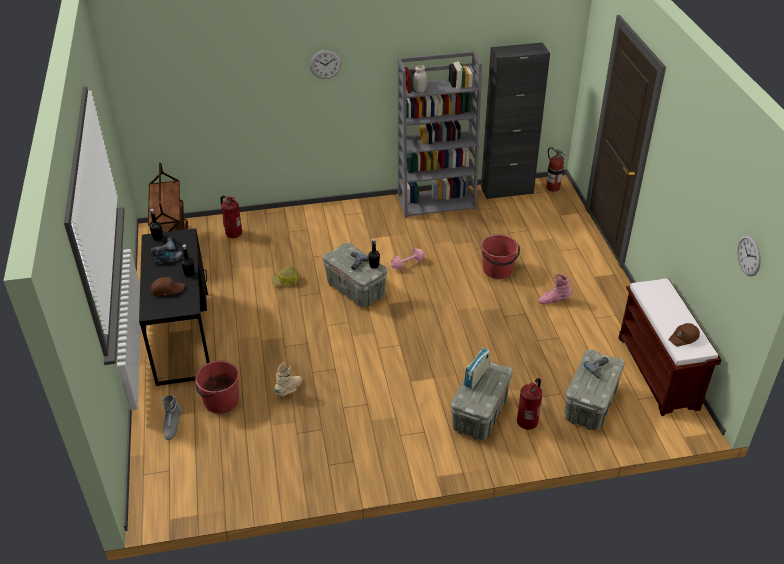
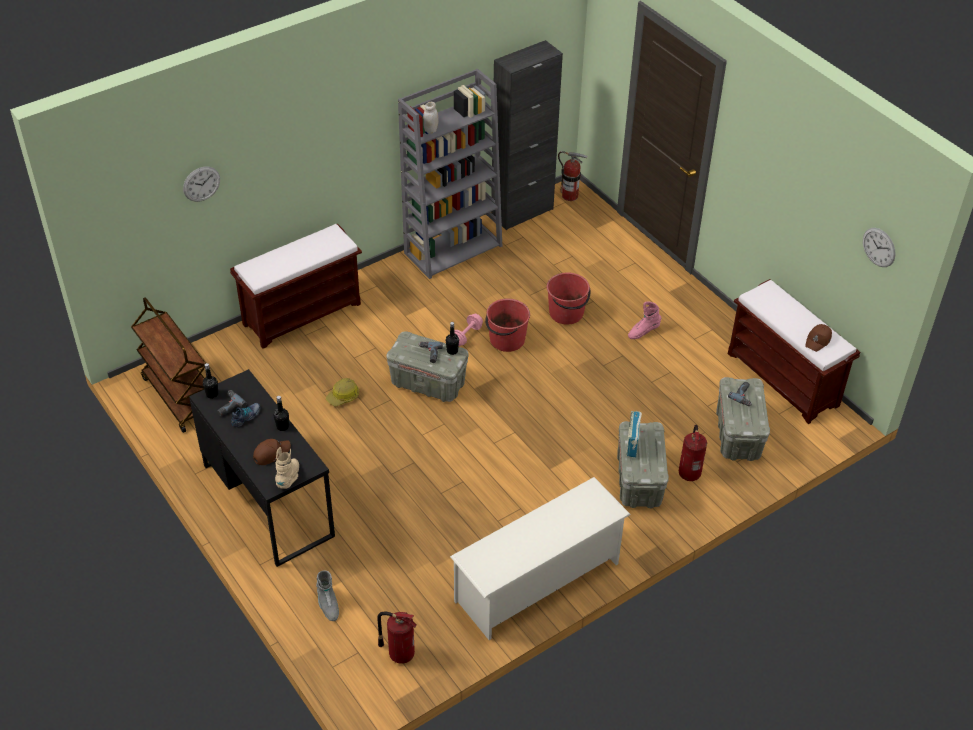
camera: 25 degrees left, 5 degrees up
red bucket [195,360,239,414] -> red bucket moved to [485,299,530,352]
fire extinguisher [220,196,242,238] -> fire extinguisher moved to [377,612,417,664]
beige boot [274,362,302,396] -> beige boot moved to [275,447,299,489]
wall clock [310,50,341,79] -> wall clock moved to [183,167,220,202]
none -> brown bench [230,224,362,349]
none -> white shoe rack [450,477,631,640]

